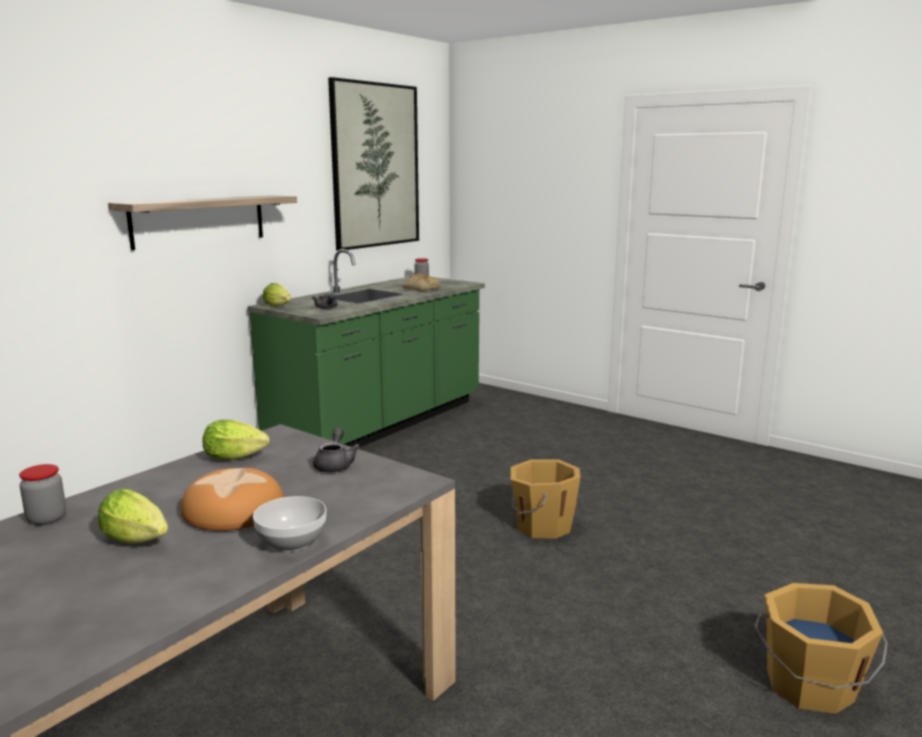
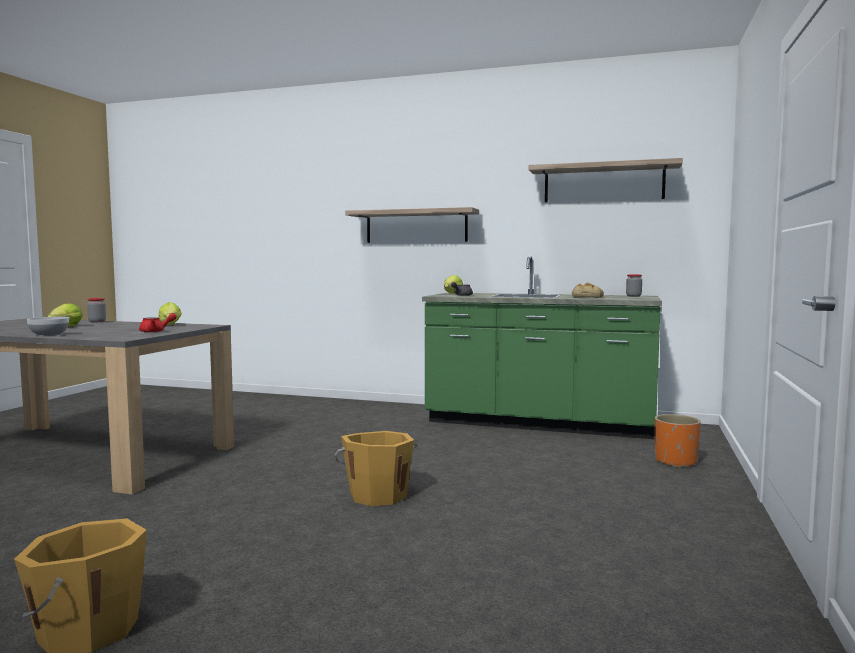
camera: 70 degrees right, 10 degrees down
bread [181,468,284,531] -> none
grey teapot [313,427,360,472] -> red teapot [139,313,177,333]
picture [328,77,419,251] -> shelf [528,158,683,202]
none -> orange planter [655,414,701,468]

